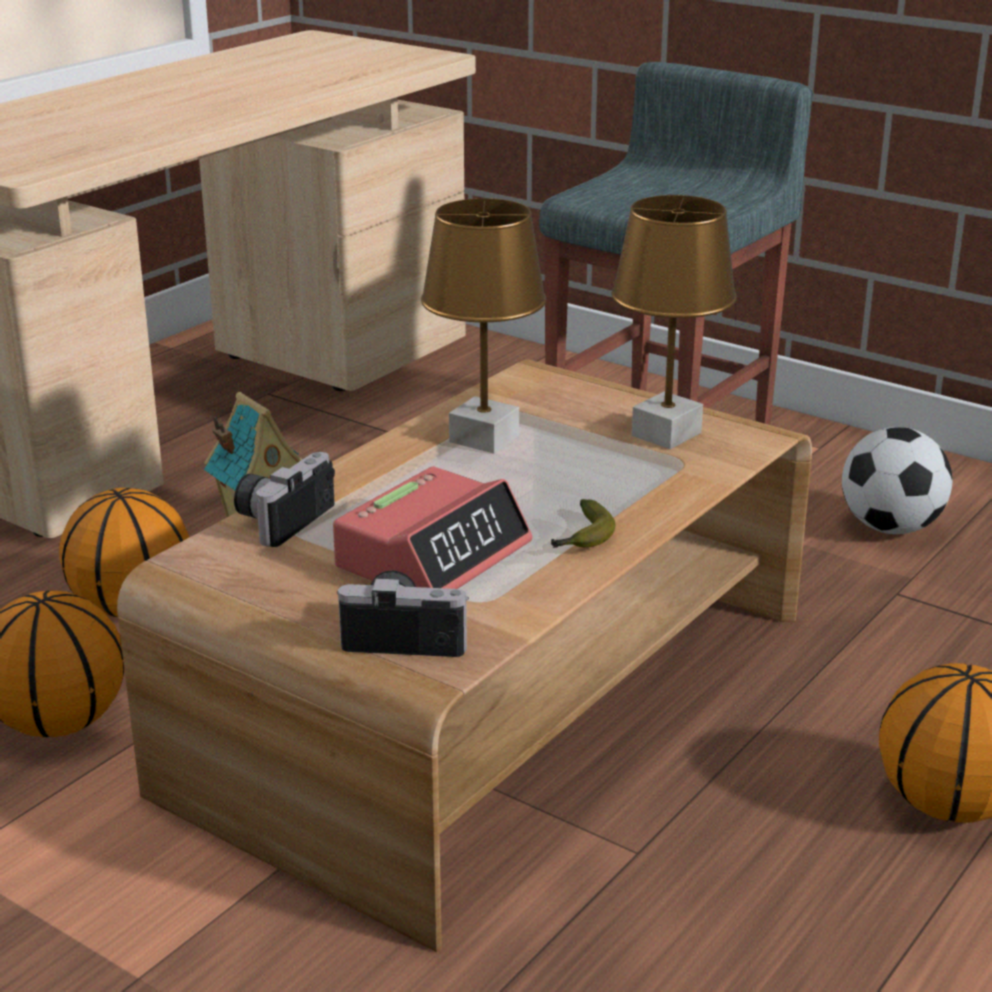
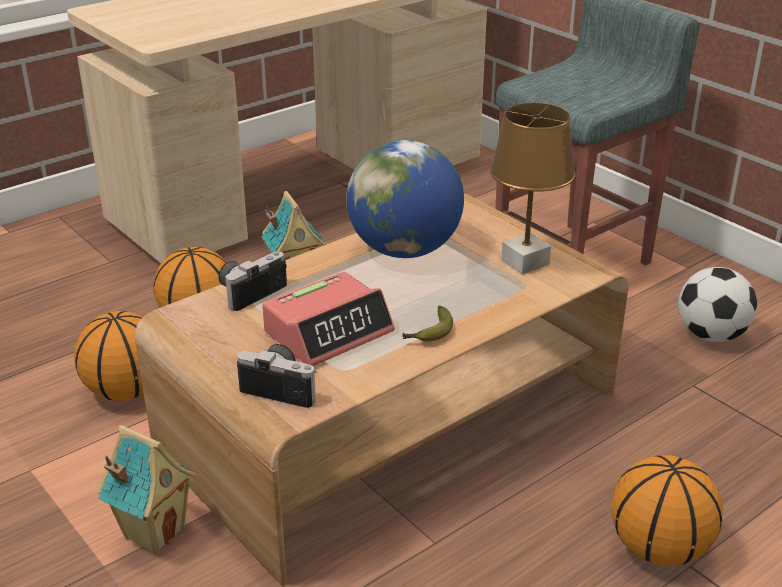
camera: 15 degrees right, 5 degrees up
brown table lamp [421,198,546,454] -> globe [346,140,464,258]
none -> toy house [97,425,195,554]

